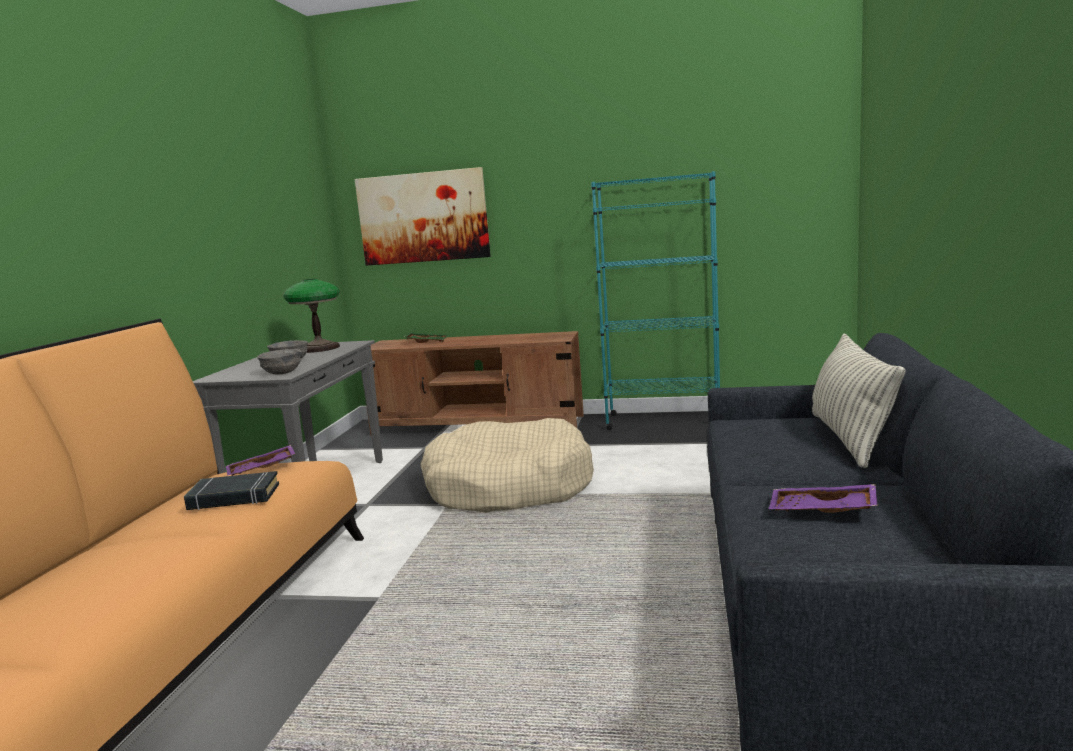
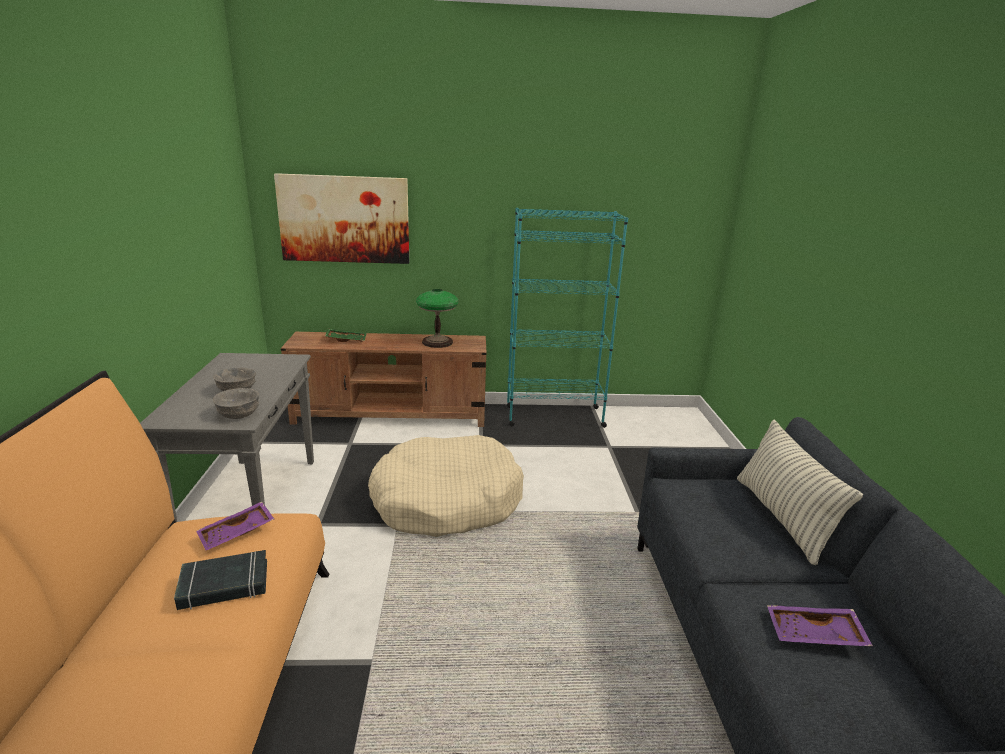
camera: 15 degrees left, 10 degrees up
table lamp [283,279,340,353] -> table lamp moved to [416,289,459,348]

